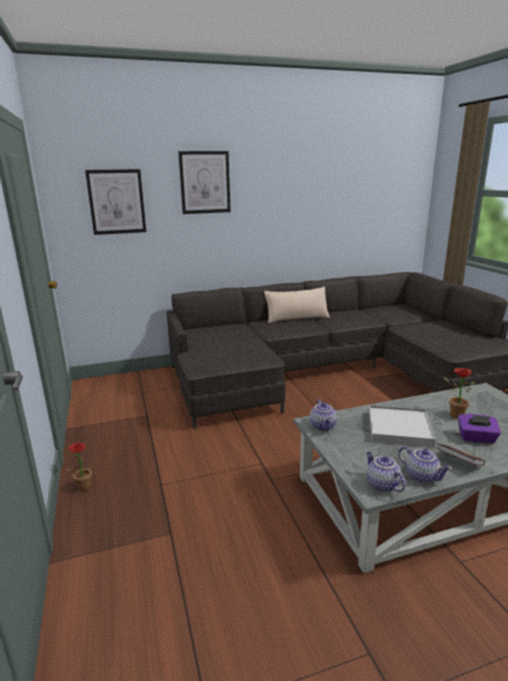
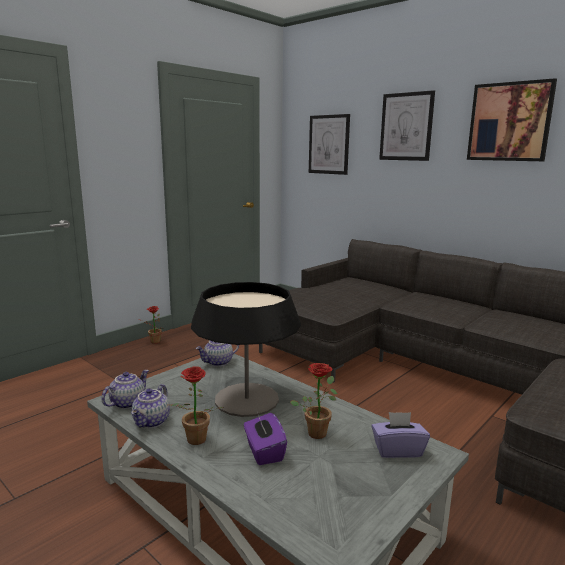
camera: 60 degrees right, 5 degrees down
beige pillow [264,287,330,323] -> none
white tray [369,405,436,447] -> table lamp [191,282,301,417]
book [436,443,485,466] -> potted plant [169,367,224,445]
none -> purple tissue box [371,412,430,458]
none -> picture [467,78,557,161]

